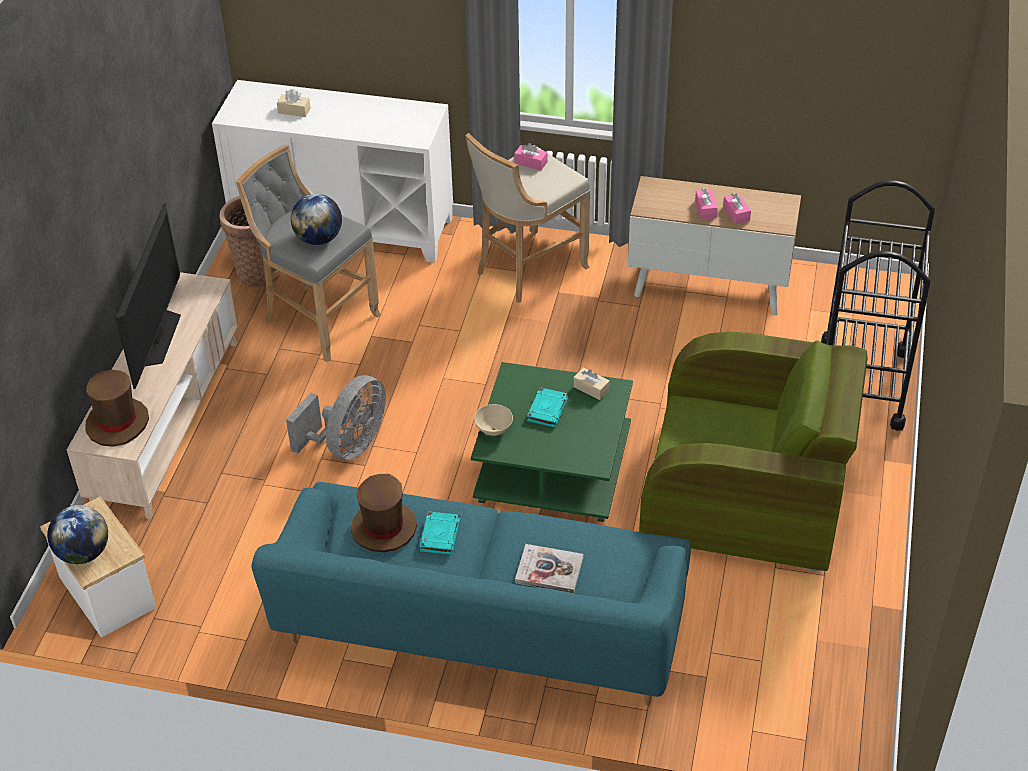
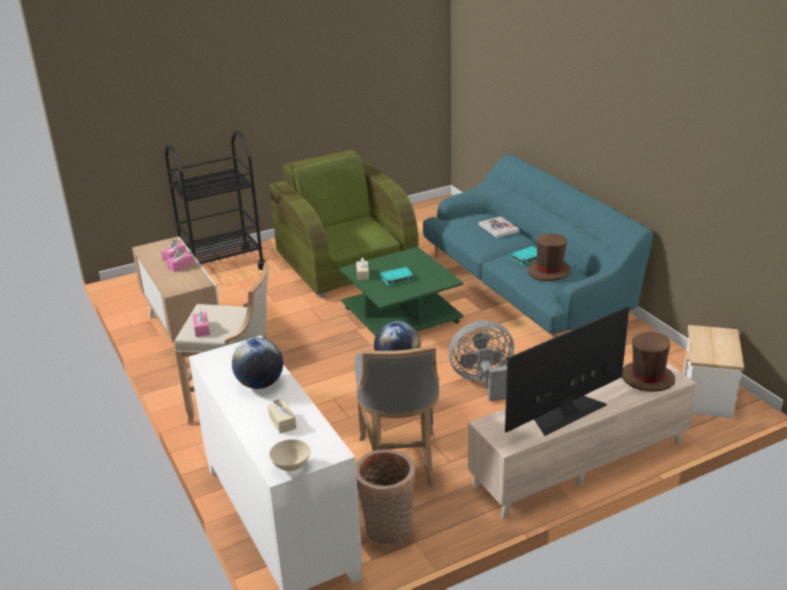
camera: 130 degrees left, 15 degrees down
globe [47,505,108,564] -> globe moved to [232,338,283,389]
beige bowl [474,404,513,436] -> beige bowl moved to [269,439,310,471]

